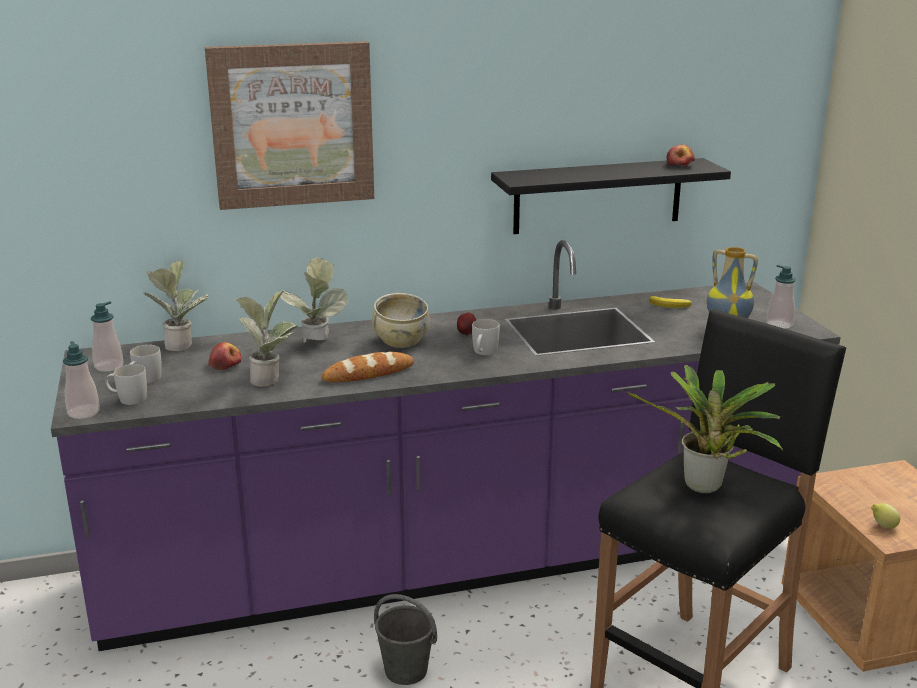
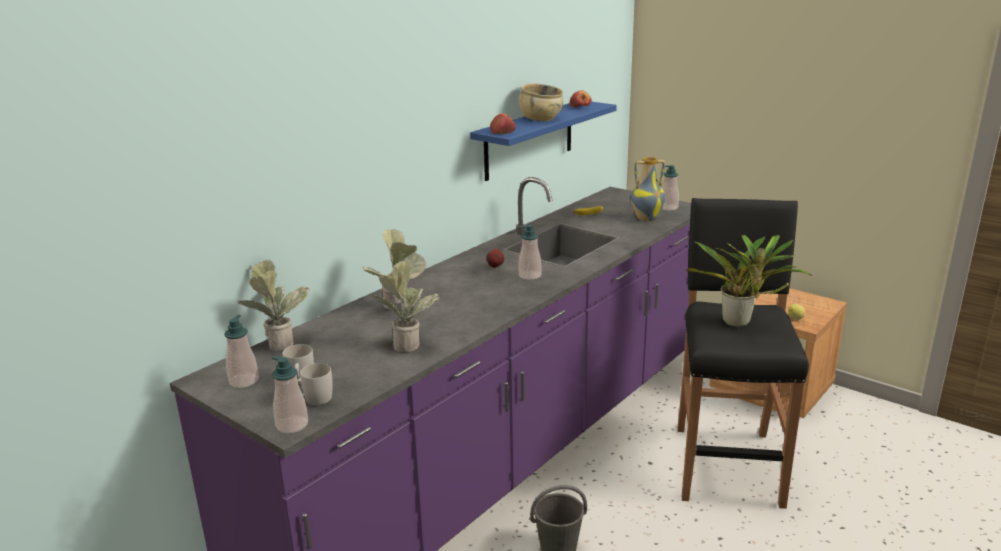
camera: 35 degrees left, 0 degrees up
picture [205,41,374,210] -> none
apple [208,342,241,370] -> apple moved to [490,113,516,134]
bread [321,352,414,382] -> none
beige bowl [372,293,430,348] -> beige bowl moved to [519,83,563,121]
white mug [472,319,500,355] -> soap dispenser [518,225,541,280]
black shelf [491,158,731,234] -> blue shelf [470,102,617,181]

